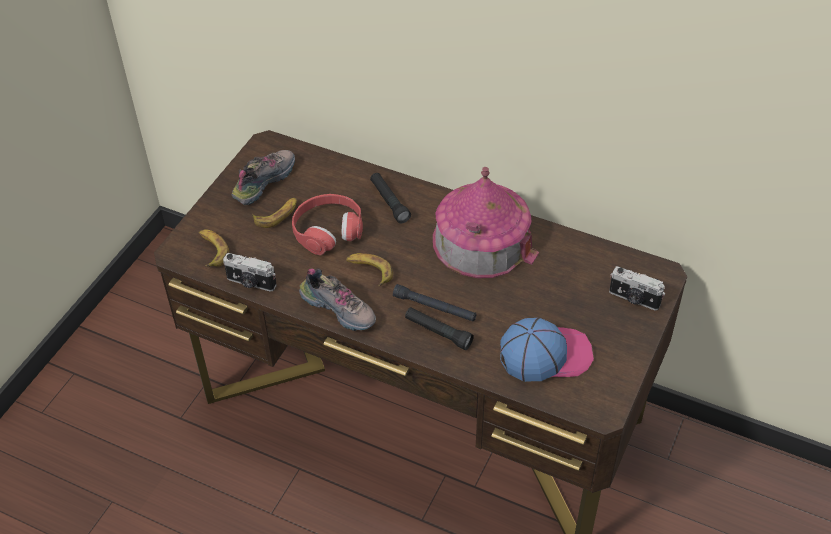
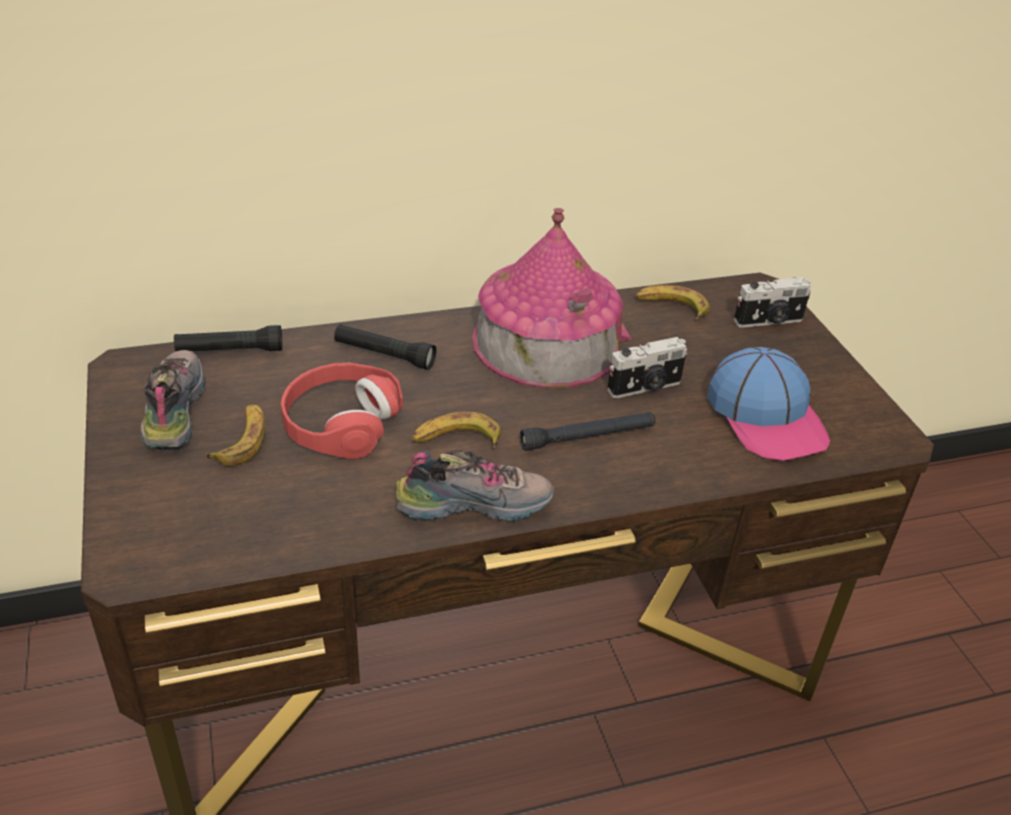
camera: 45 degrees left, 10 degrees down
banana [199,229,229,267] -> banana moved to [636,285,710,320]
camera [223,253,277,292] -> camera moved to [607,337,687,398]
black flashlight [405,307,474,350] -> black flashlight moved to [174,325,283,352]
cap [500,318,594,382] -> cap turned 120 degrees clockwise [707,347,830,461]

